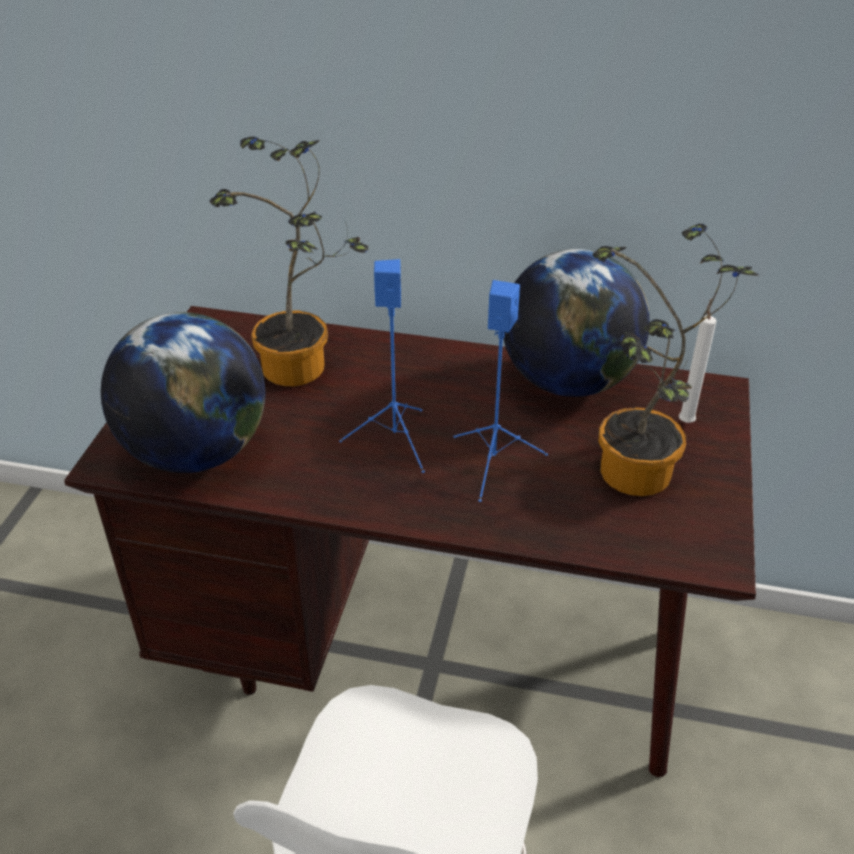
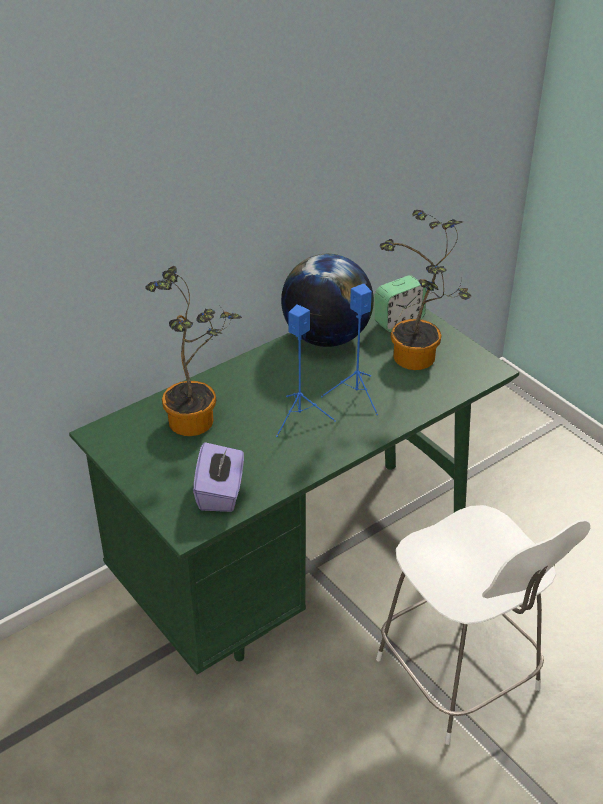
camera: 50 degrees left, 0 degrees up
brown desk [64,306,756,777] -> green desk [69,294,519,675]
globe [101,312,265,473] -> purple tissue box [193,442,244,512]
white candle [679,298,716,423] -> alarm clock [375,275,427,332]

